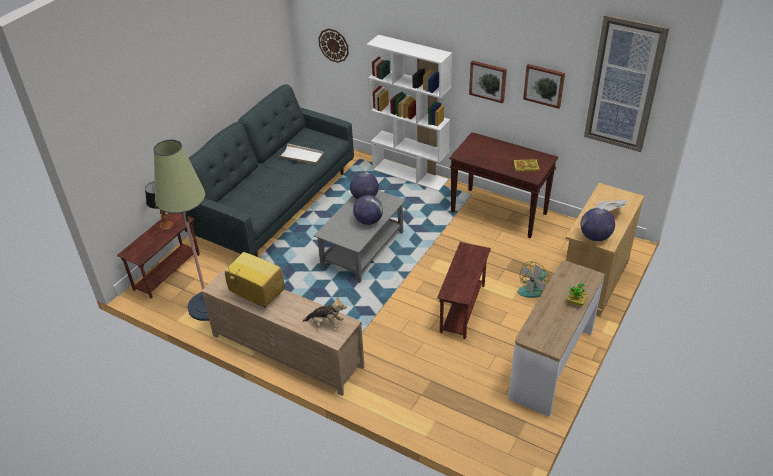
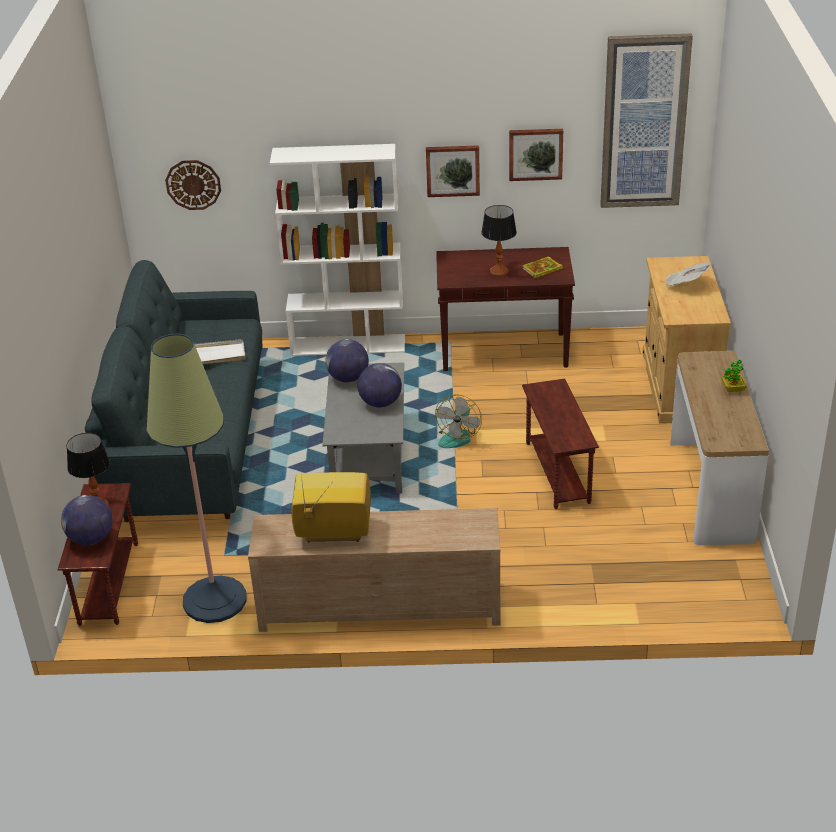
camera: 30 degrees left, 5 degrees down
plush toy [303,297,347,328] -> none
fan [518,261,550,298] -> fan moved to [435,394,482,448]
globe [580,208,615,241] -> globe moved to [61,495,113,545]
none -> table lamp [481,205,517,277]

